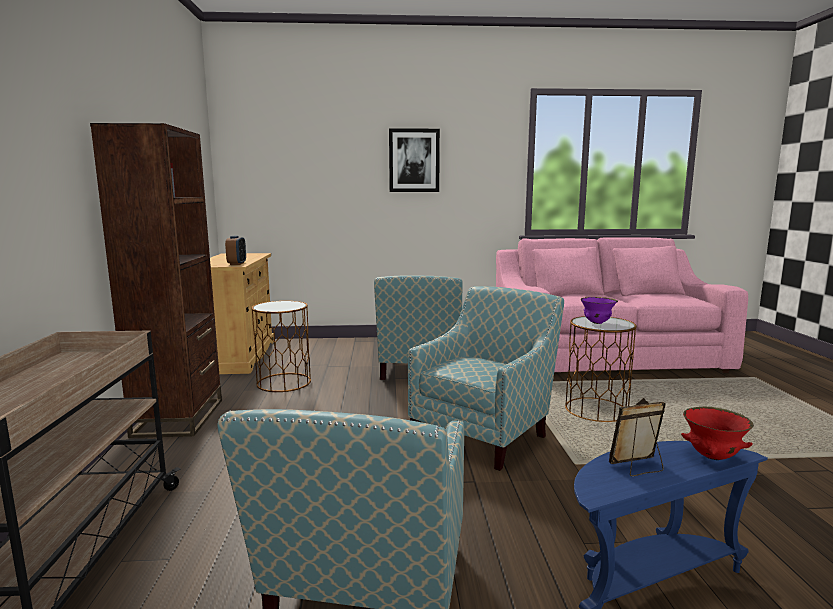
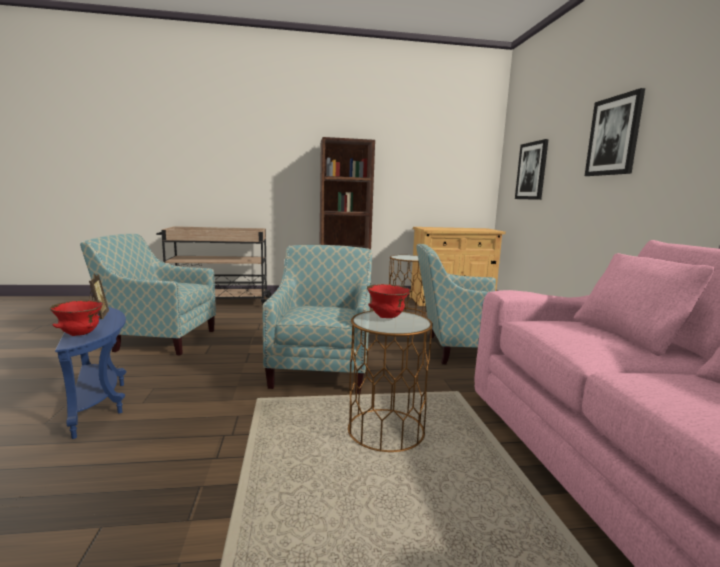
camera: 85 degrees right, 0 degrees up
alarm clock [225,236,246,265] -> none
armchair [408,286,564,471] -> armchair turned 120 degrees counterclockwise [262,245,372,394]
purple bowl [581,297,618,324] -> red bowl [367,284,411,318]
none -> picture [515,139,549,200]

